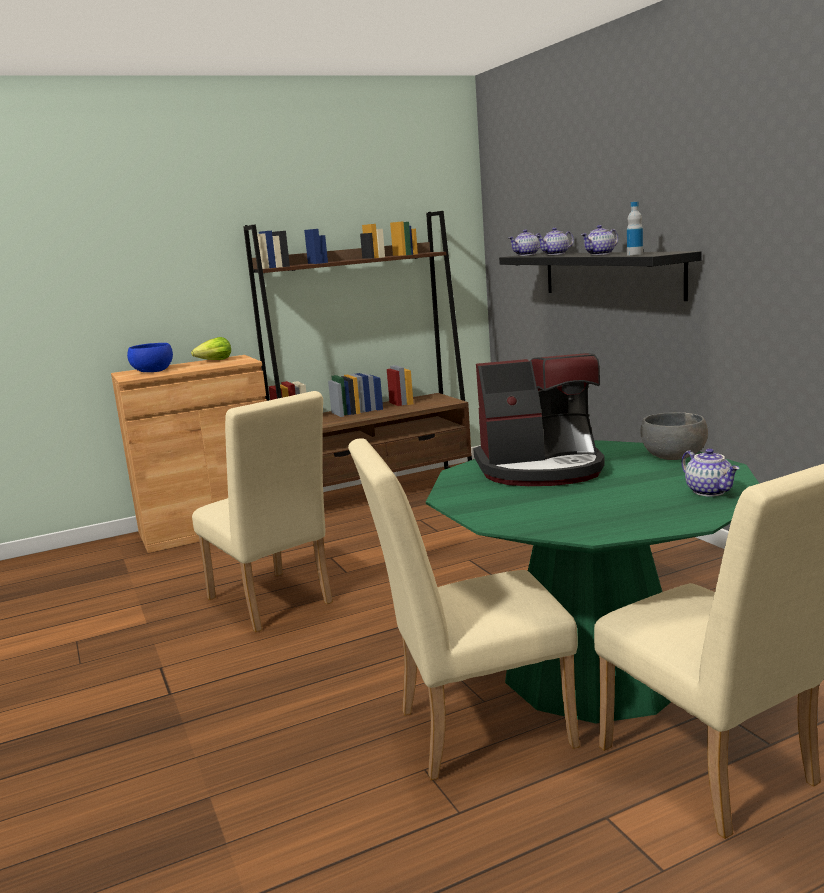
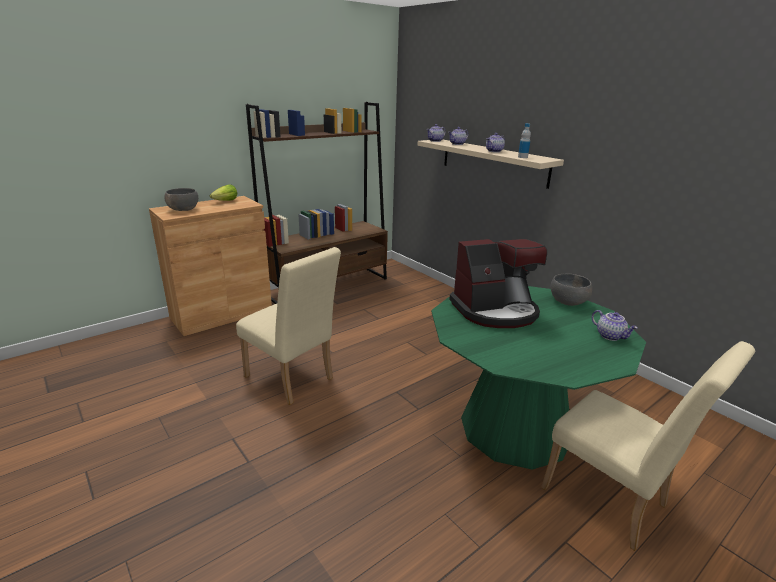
camera: 15 degrees left, 10 degrees up
blue bowl [127,343,173,372] -> grey bowl [164,188,198,211]
beige chair [348,438,580,780] -> none
black shelf [499,251,702,301] -> beige shelf [417,139,564,189]

